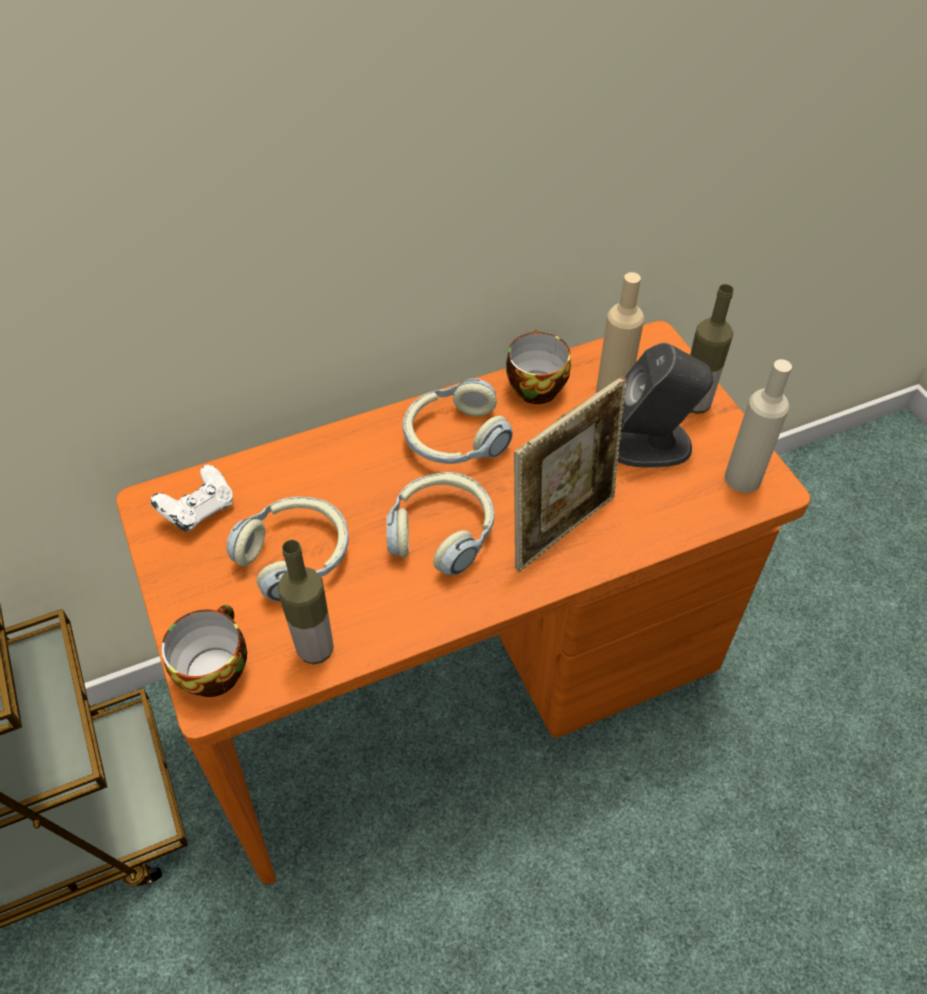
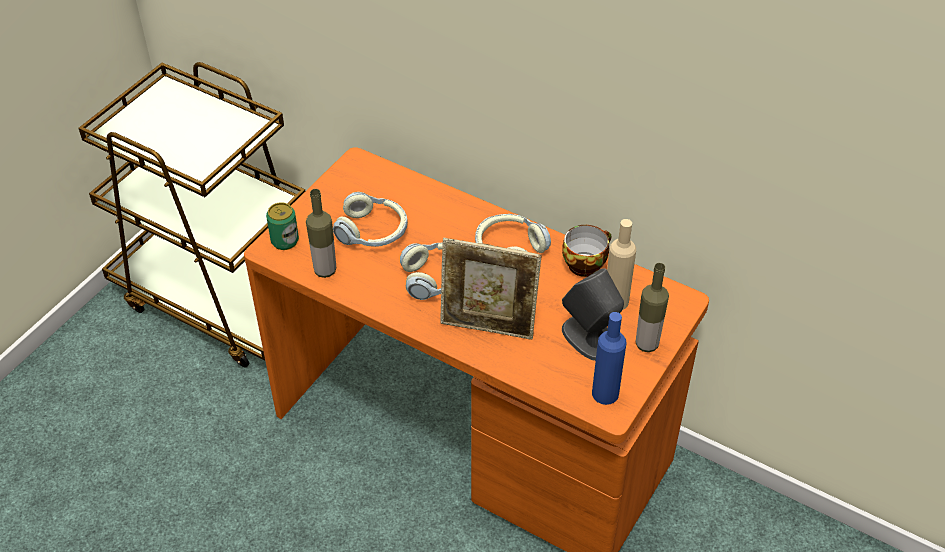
camera: 55 degrees right, 5 degrees down
white game controller [151,465,233,532] -> none
cup [161,605,247,697] -> can [266,202,299,250]
beige bottle [725,359,792,493] -> blue bottle [592,312,627,405]

